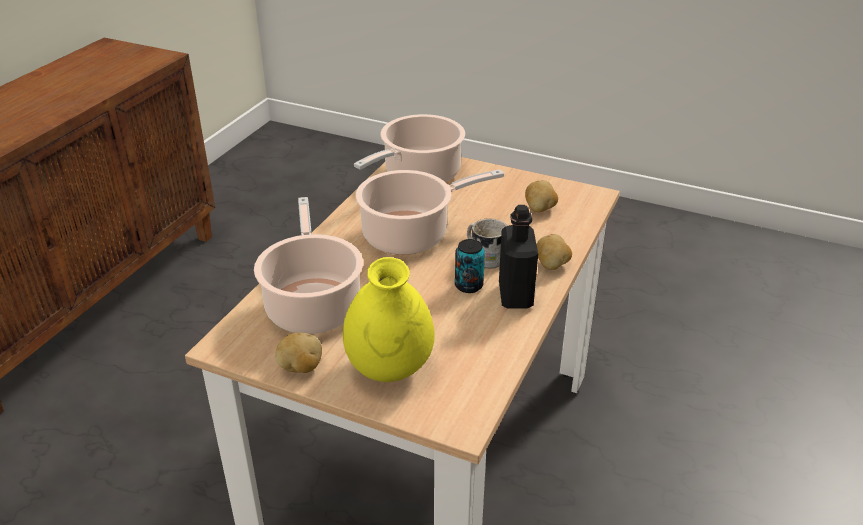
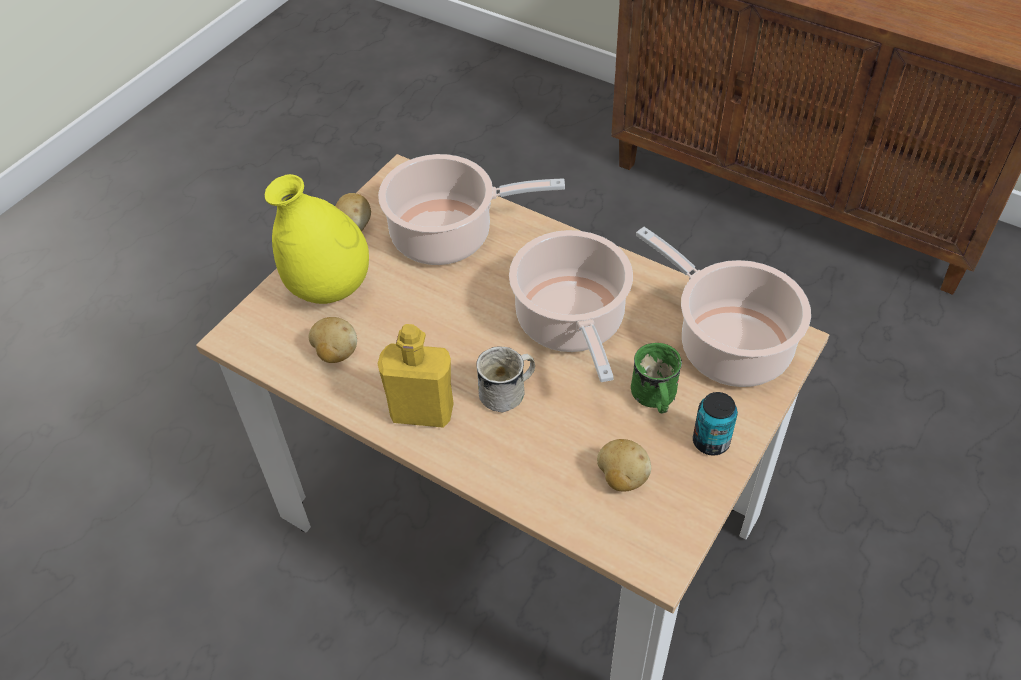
camera: 100 degrees right, 15 degrees up
can [455,239,485,293] -> can moved to [693,392,738,456]
black bottle [499,205,538,309] -> yellow bottle [378,324,454,428]
potato [537,234,572,270] -> potato moved to [309,317,357,363]
none -> green mug [631,343,682,413]

